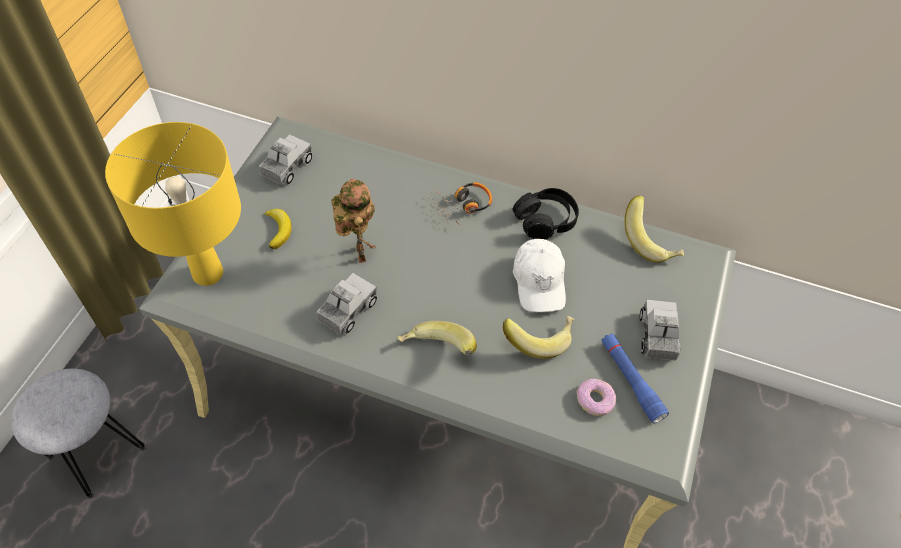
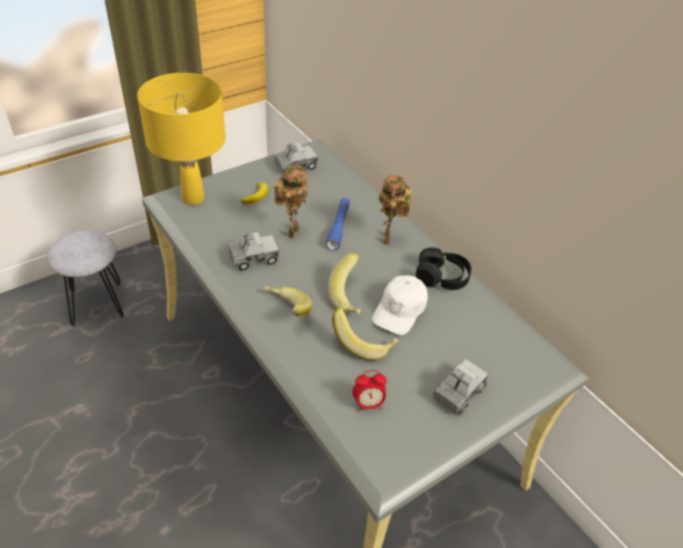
camera: 35 degrees right, 10 degrees down
headphones [428,182,492,226] -> toy robot [379,175,412,245]
donut [576,379,616,416] -> alarm clock [353,370,387,411]
blue flashlight [601,333,669,423] -> blue flashlight moved to [326,198,350,250]
banana [625,195,684,263] -> banana moved to [328,253,361,314]

